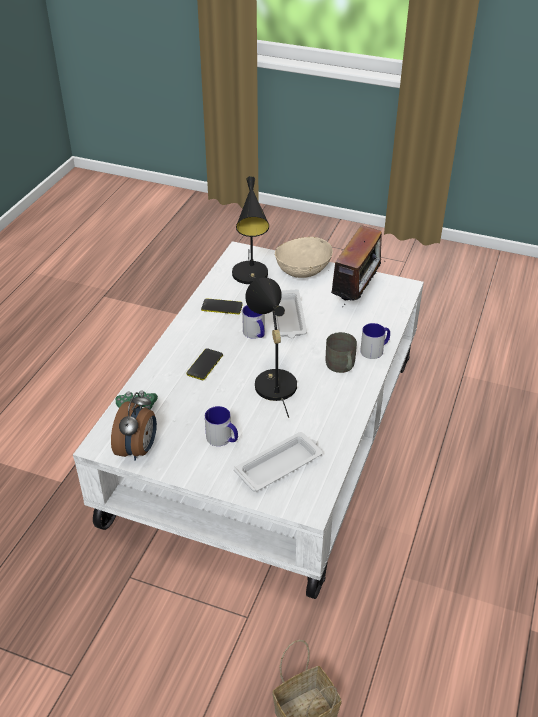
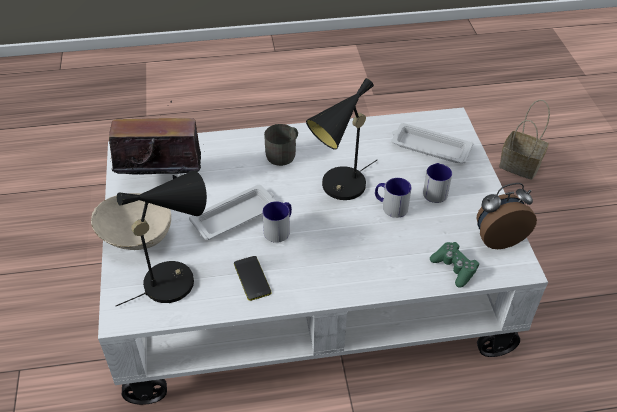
camera: 120 degrees left, 5 degrees up
phone [187,348,223,380] -> none
mug [360,323,390,359] -> mug moved to [375,178,412,218]

